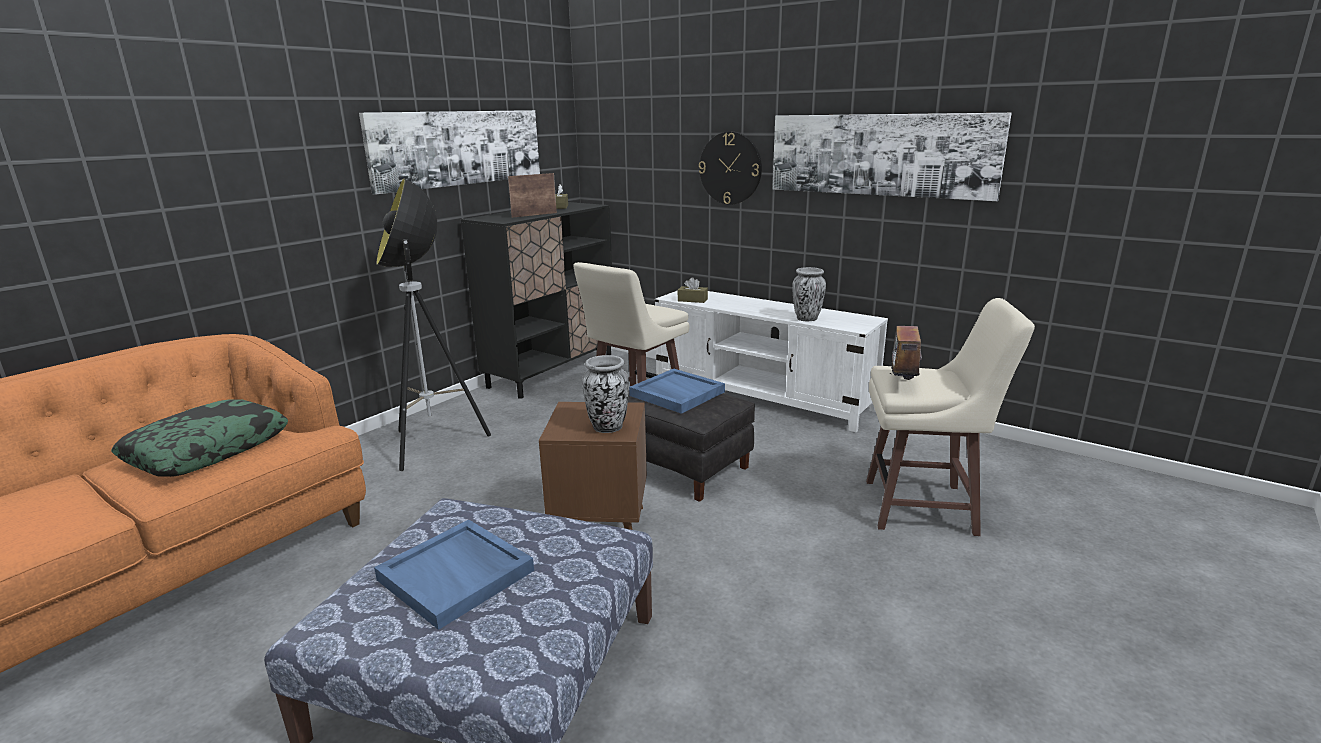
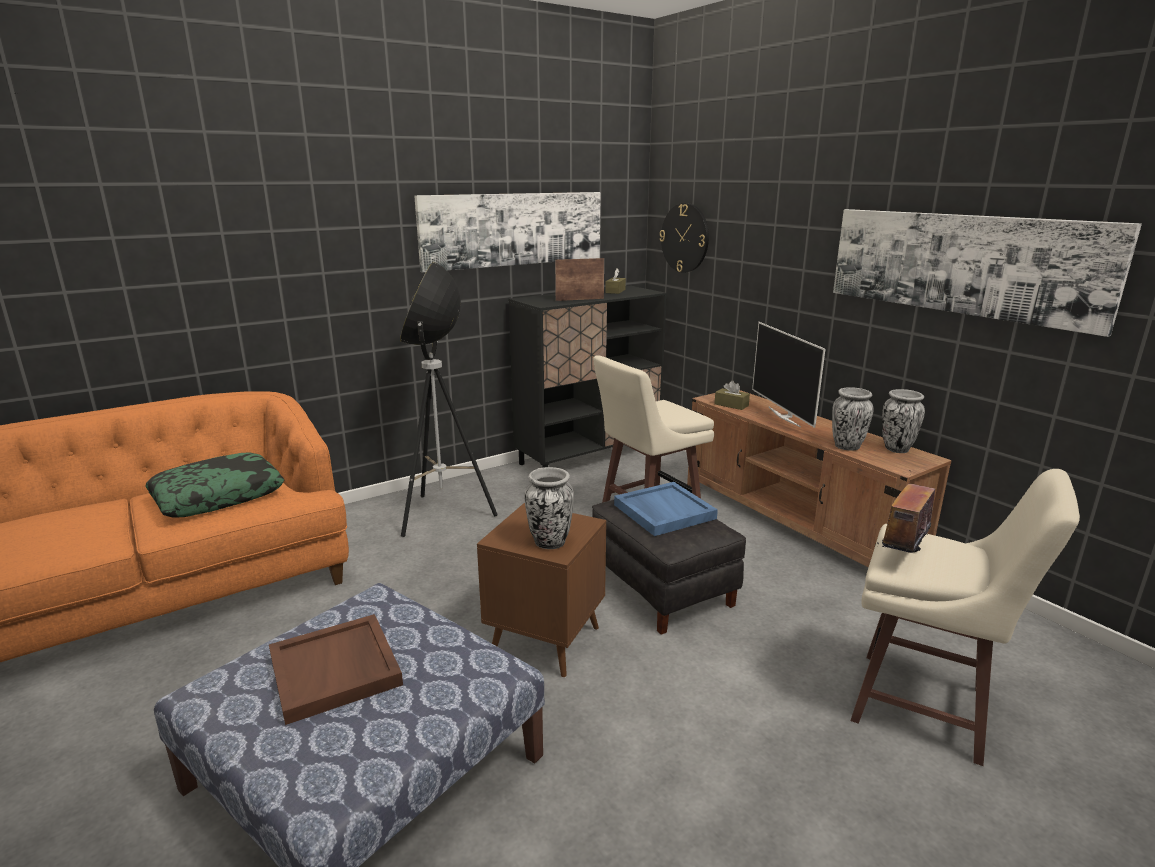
camera: 20 degrees right, 0 degrees up
blue tray [374,519,534,630] -> brown tray [269,614,403,725]
white tv stand [655,290,888,432] -> brown tv stand [687,390,952,567]
wall clock [699,132,762,205] -> wall clock moved to [660,203,709,273]
none -> television [752,322,825,428]
none -> vase [882,389,925,453]

